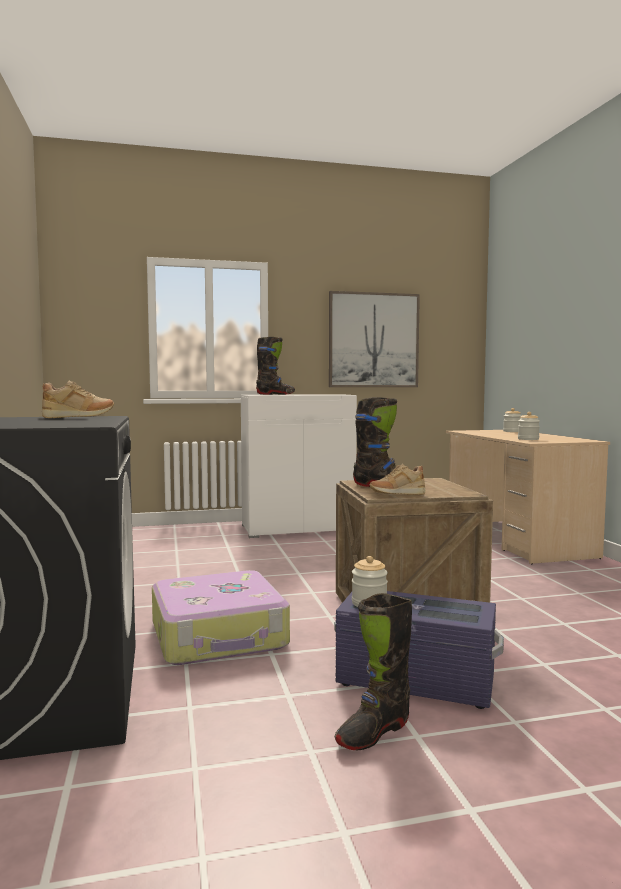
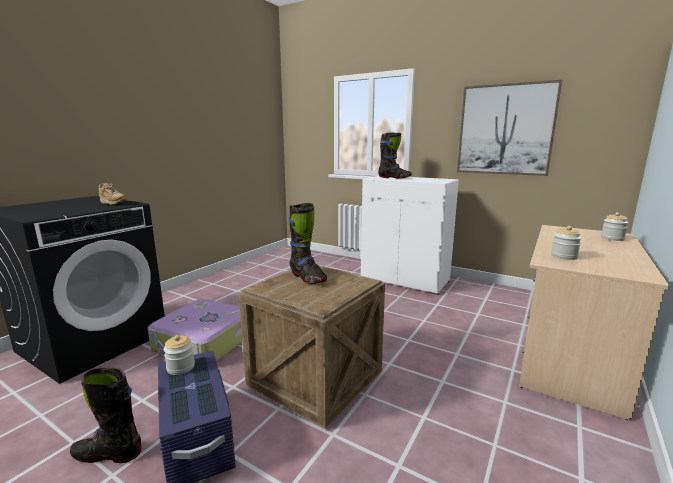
camera: 45 degrees right, 10 degrees up
beige shoe [370,464,425,495] -> none

